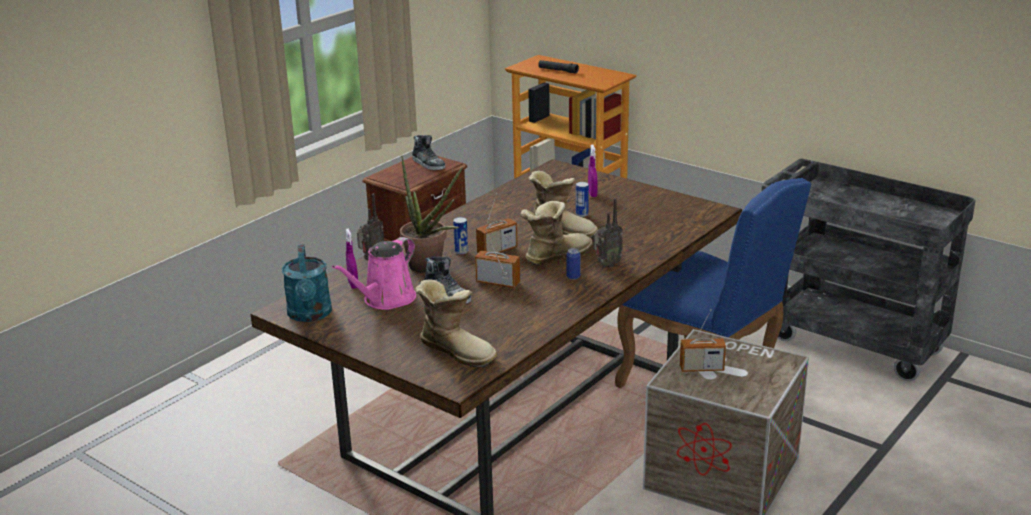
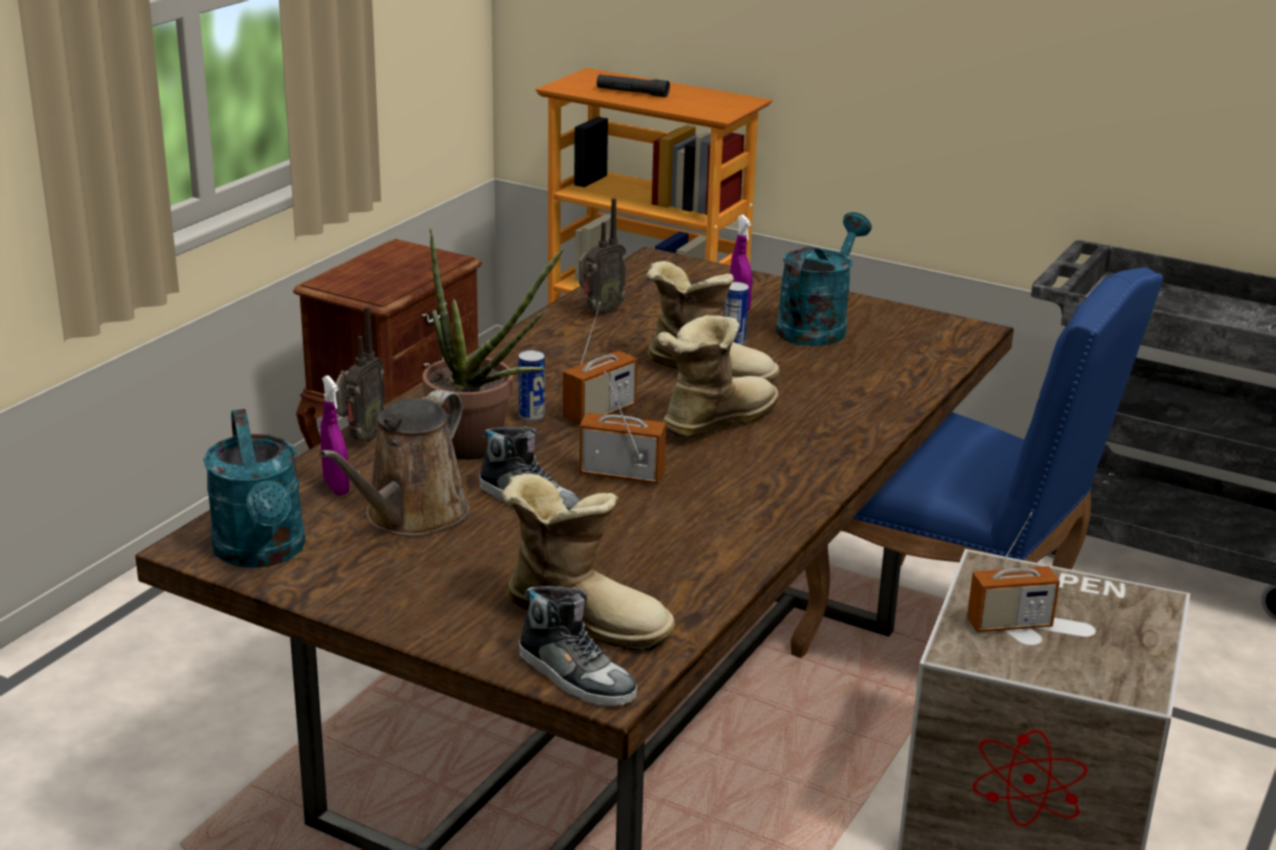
camera: 10 degrees left, 0 degrees up
pink watering can [332,237,416,310] -> brown watering can [319,390,470,536]
shoe [412,135,445,170] -> shoe moved to [519,586,637,706]
can [566,248,581,280] -> none
radio [593,198,623,268] -> radio moved to [579,198,626,315]
none -> turquoise watering can [776,212,872,346]

